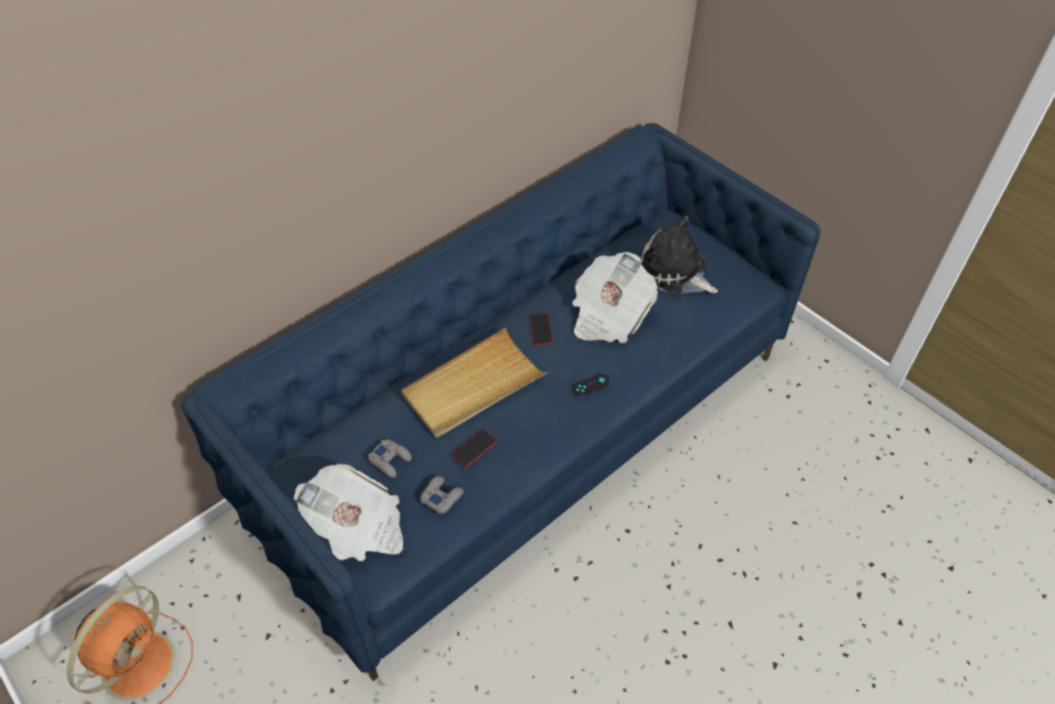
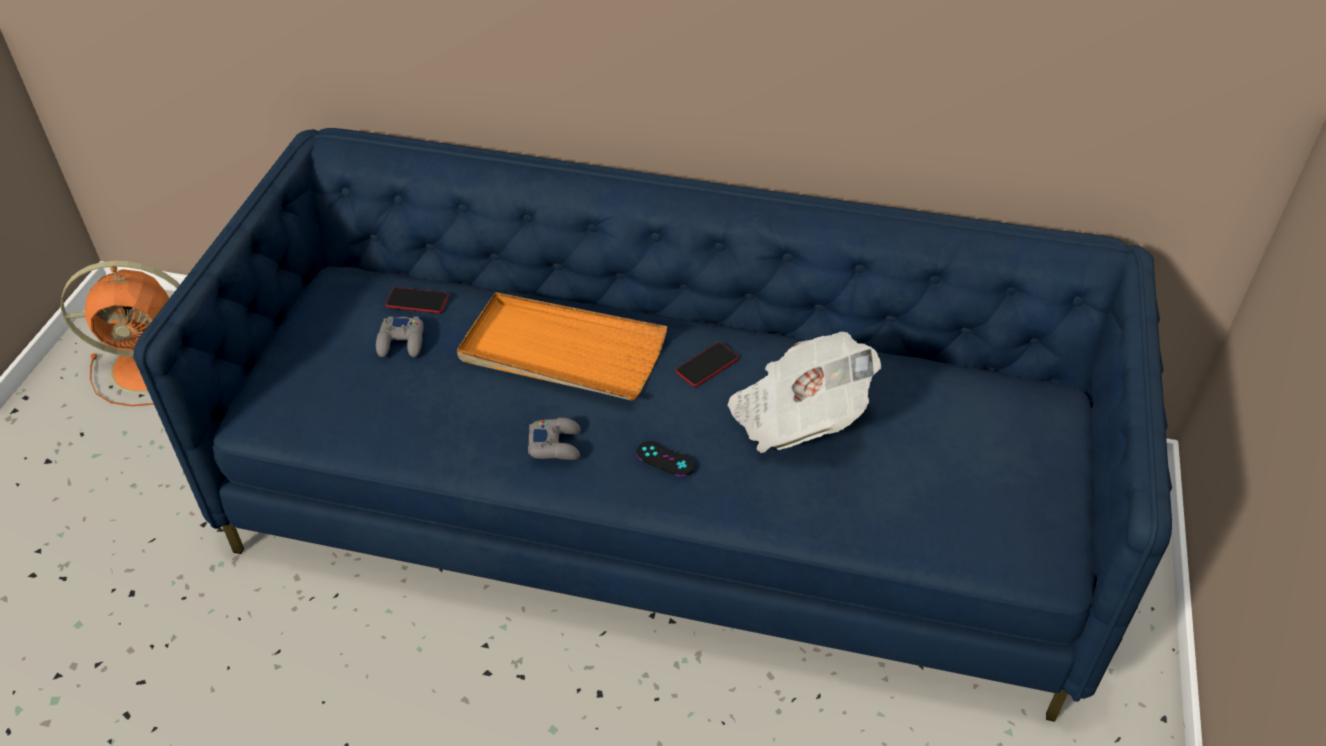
camera: 55 degrees right, 5 degrees down
newspaper [294,464,403,561] -> none
beige tray [401,328,547,438] -> orange tray [457,292,667,401]
grey game controller [420,476,464,514] -> grey game controller moved to [528,418,581,460]
phone [452,429,497,467] -> phone moved to [385,287,449,313]
plush toy [641,215,718,295] -> none

